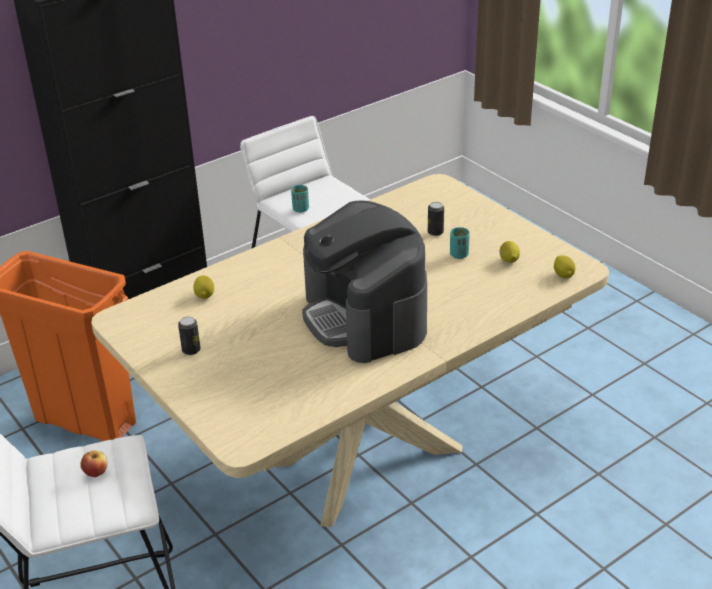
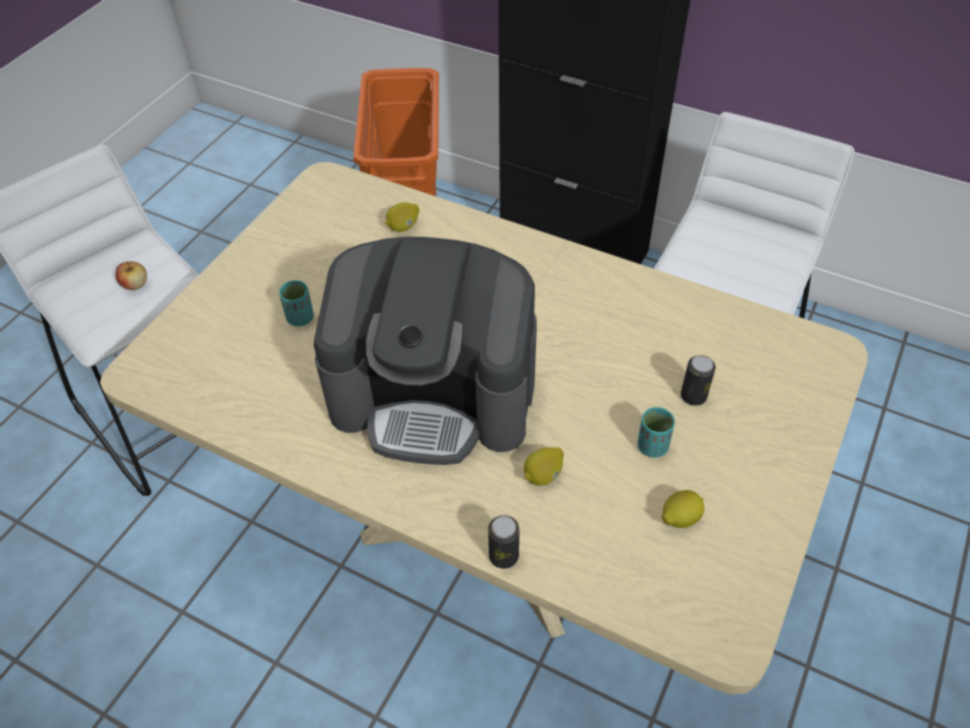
camera: 65 degrees right, 15 degrees up
can [178,317,201,355] -> can moved to [488,515,520,569]
turquoise cup [291,185,309,213] -> turquoise cup moved to [279,280,314,326]
coffee machine [302,201,427,363] -> coffee machine turned 120 degrees counterclockwise [314,237,537,465]
lemon [554,255,576,278] -> lemon moved to [524,447,564,486]

